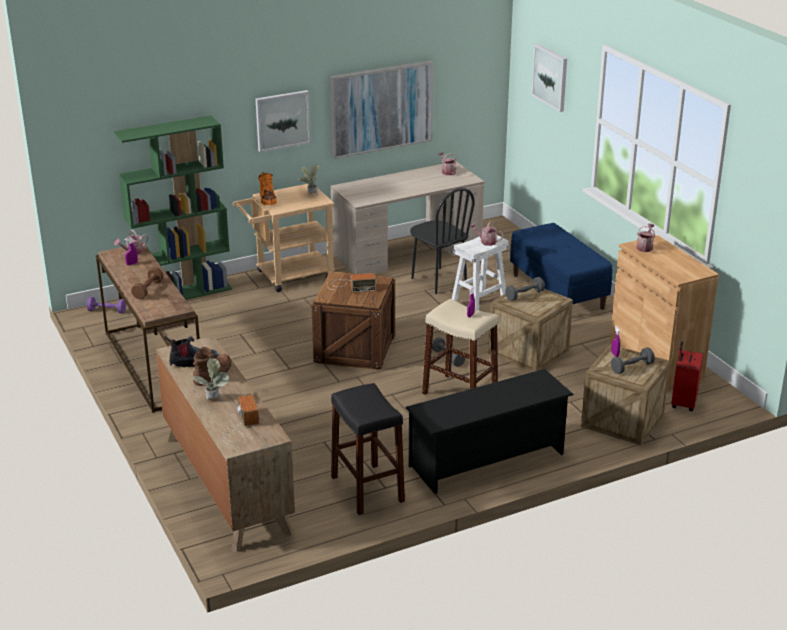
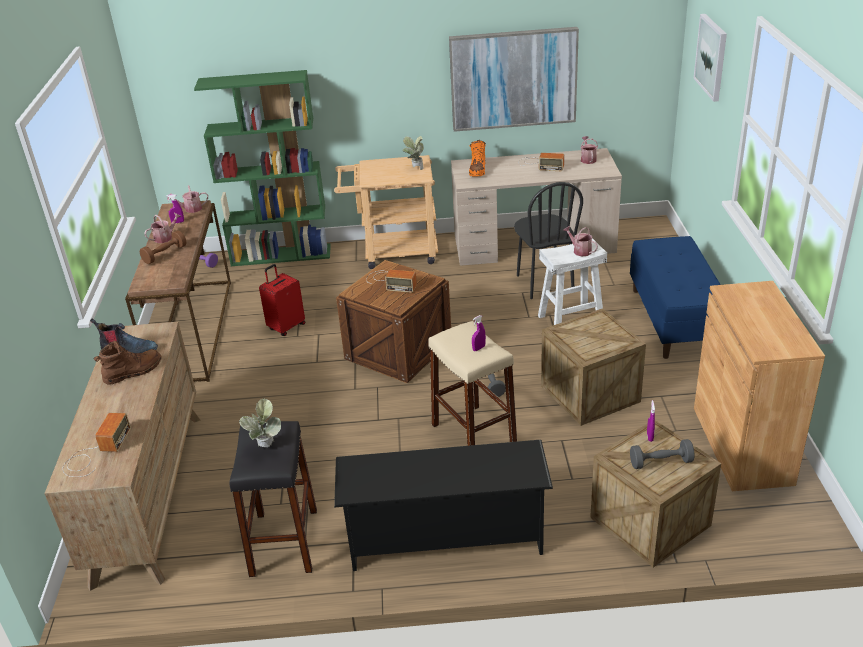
camera: 25 degrees right, 5 degrees up
potted plant [193,358,229,400] -> potted plant moved to [239,399,281,447]
picture [256,90,311,152] -> none
orange boot [258,172,277,205] -> orange boot moved to [469,140,486,177]
grey dumbbell [505,277,545,301] -> none
watering can [637,224,655,252] -> watering can moved to [144,213,182,243]
red suitcase [671,341,703,411] -> red suitcase moved to [259,264,305,336]
none -> radio [519,153,564,171]

